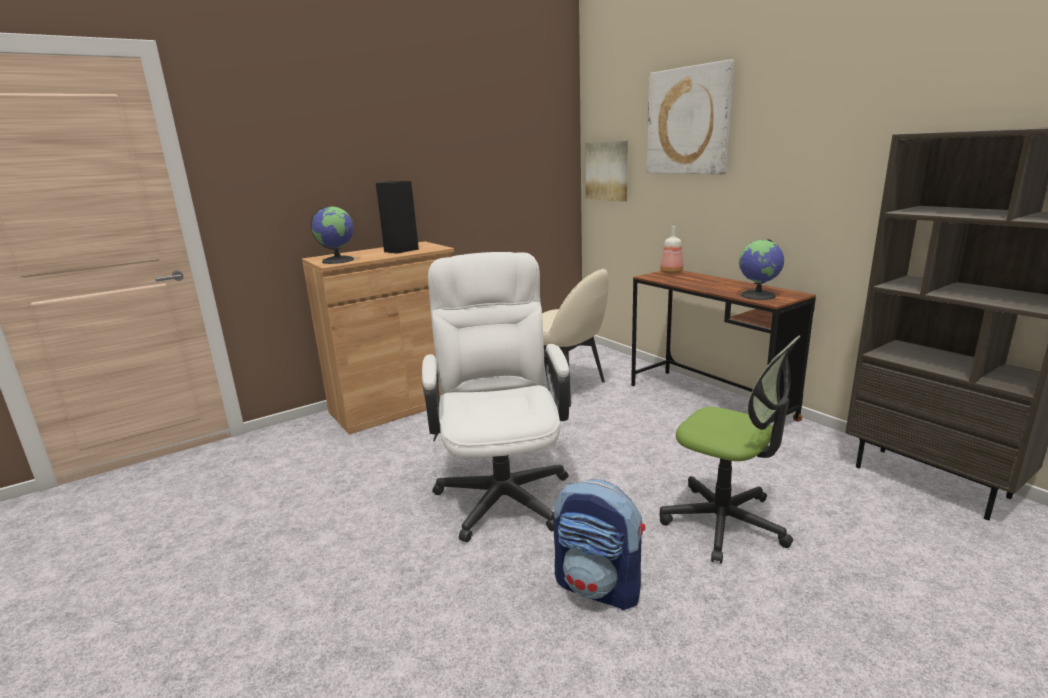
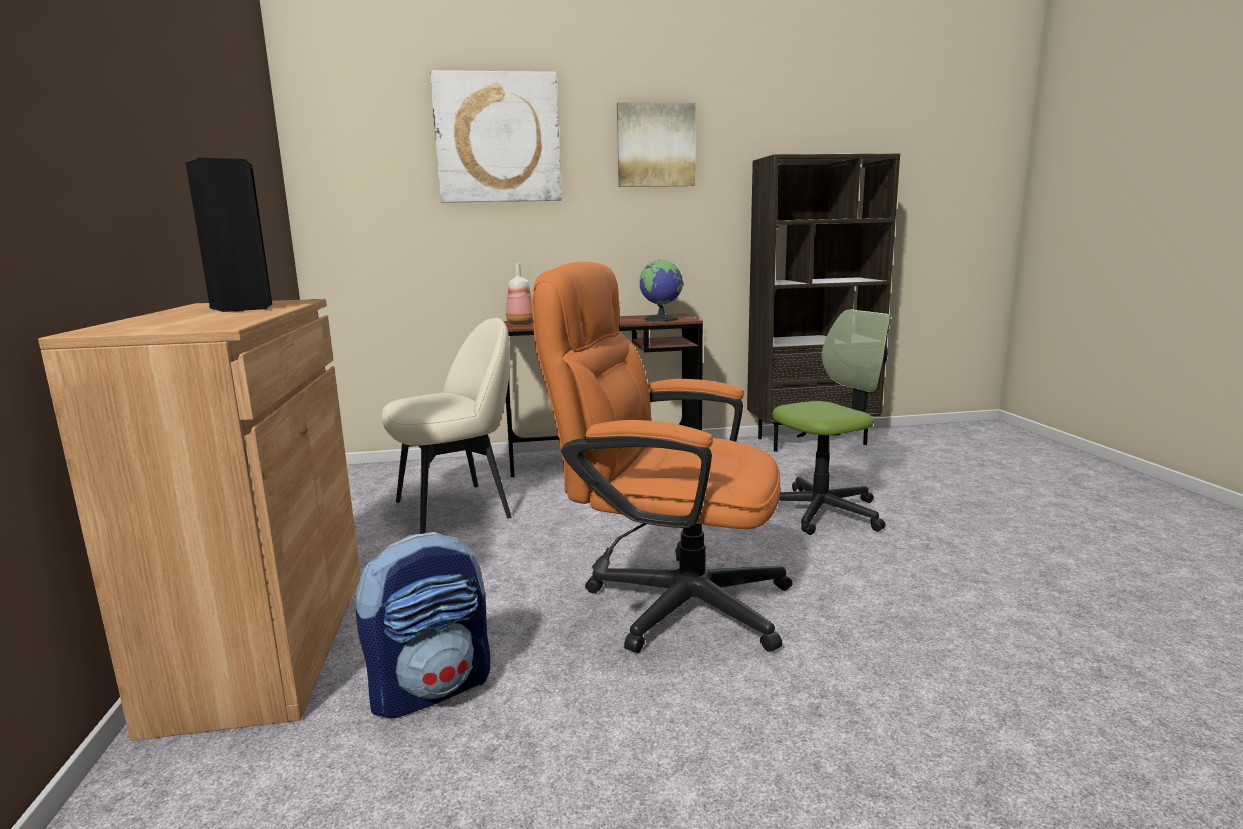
camera: 65 degrees left, 5 degrees down
globe [310,207,354,264] -> none
white office chair [422,252,570,542] -> orange office chair [532,261,792,653]
backpack [553,479,646,610] -> backpack moved to [355,532,490,718]
picture [585,141,628,202] -> picture moved to [617,102,696,187]

